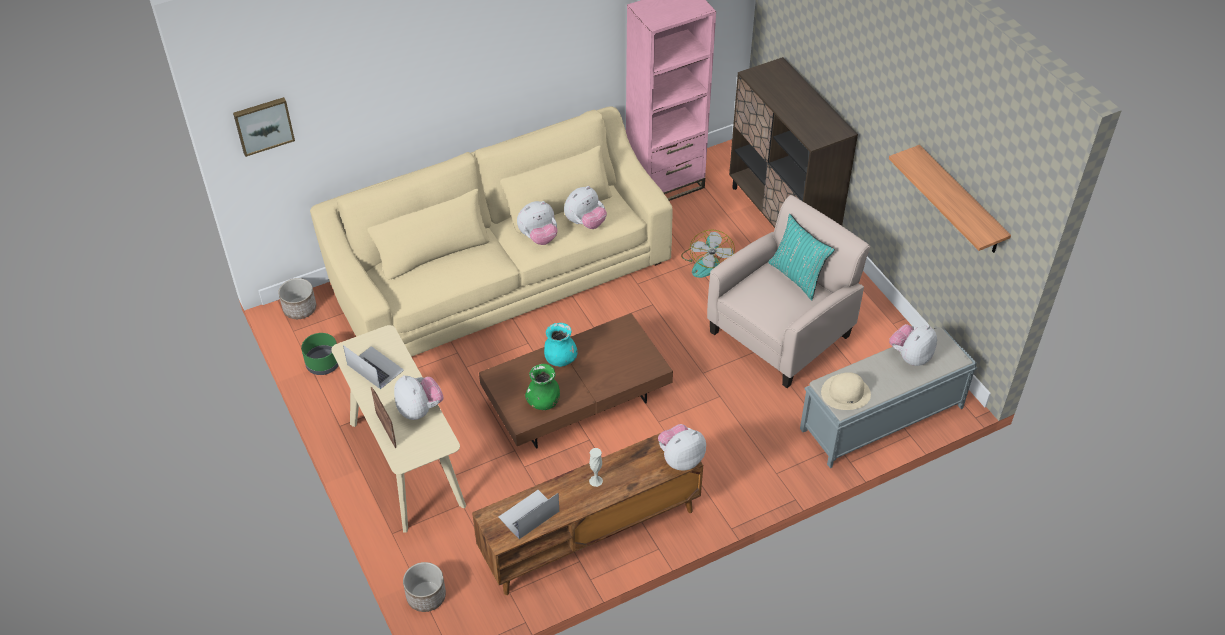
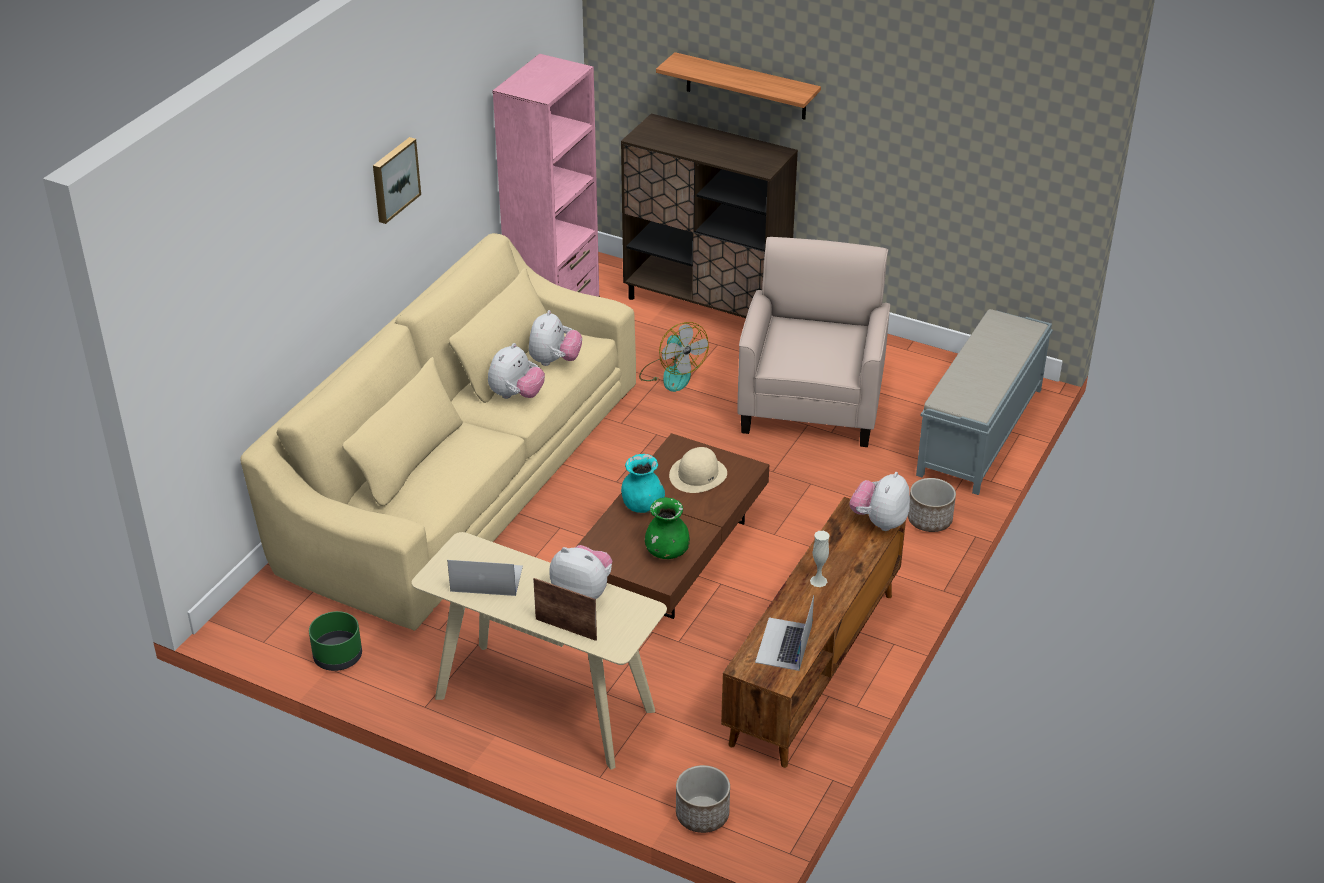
camera: 35 degrees left, 10 degrees down
picture [233,97,295,157] -> picture moved to [373,137,421,224]
planter [278,278,316,319] -> planter moved to [908,478,956,532]
turquoise pillow [768,214,835,300] -> none
beige hat [821,372,871,410] -> beige hat moved to [669,447,727,493]
shelf [889,145,1011,253] -> shelf moved to [656,52,821,120]
plush toy [889,324,937,366] -> none

